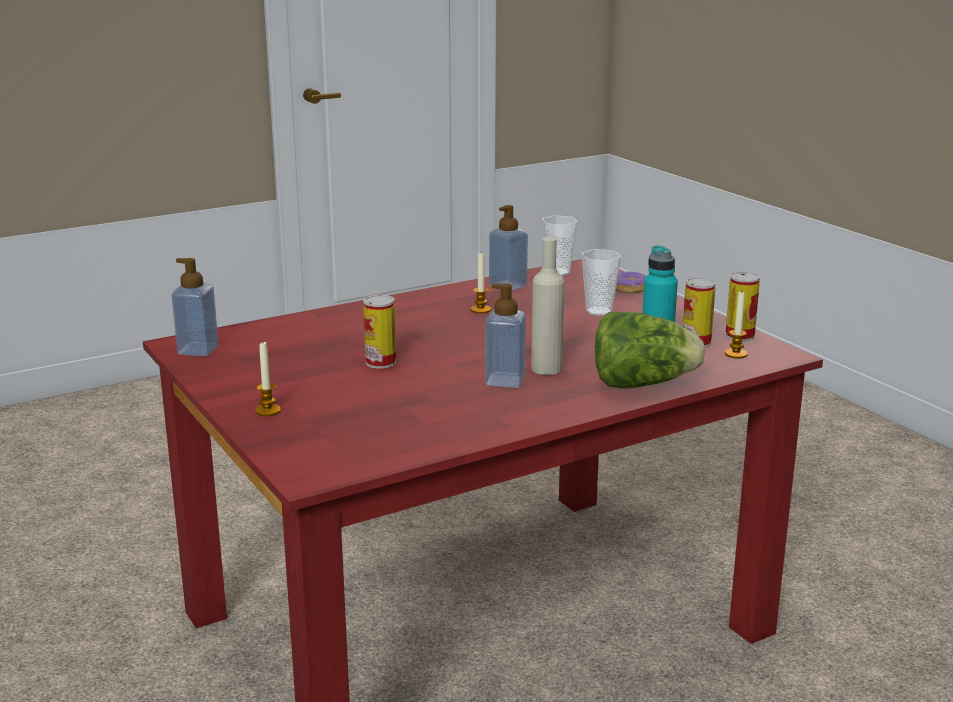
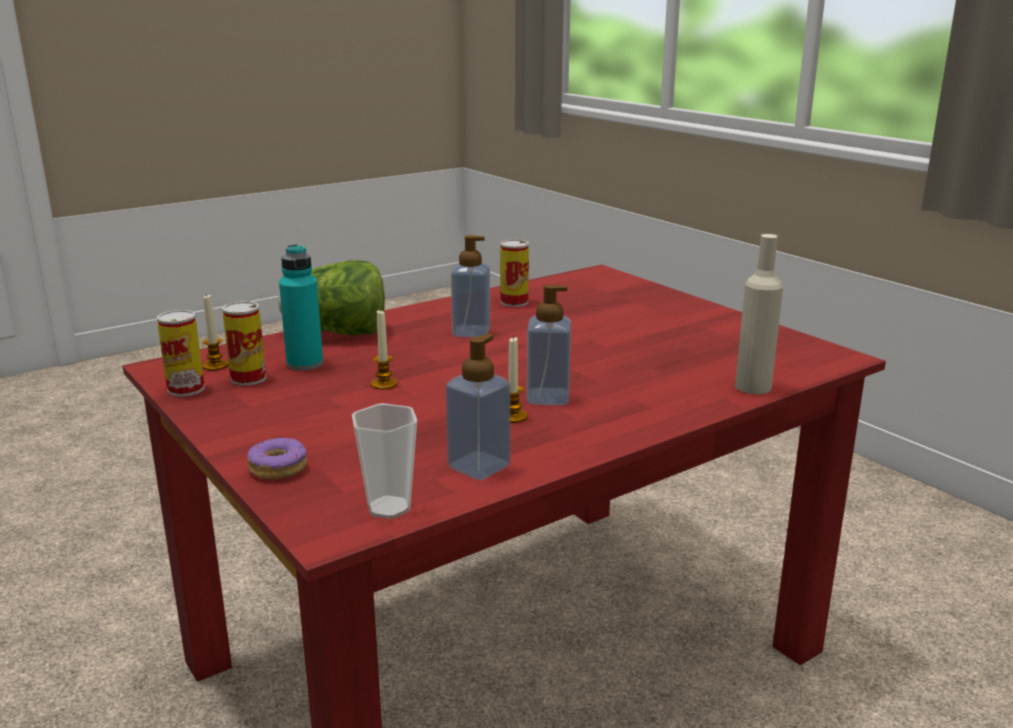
camera: 175 degrees right, 0 degrees up
soap dispenser [172,258,219,356] -> soap dispenser moved to [527,284,571,405]
candle [255,342,281,416] -> candle moved to [371,309,398,390]
can [363,295,396,368] -> can moved to [500,239,529,307]
beige bottle [531,237,565,375] -> beige bottle moved to [735,234,783,394]
cup [581,249,621,316] -> none

